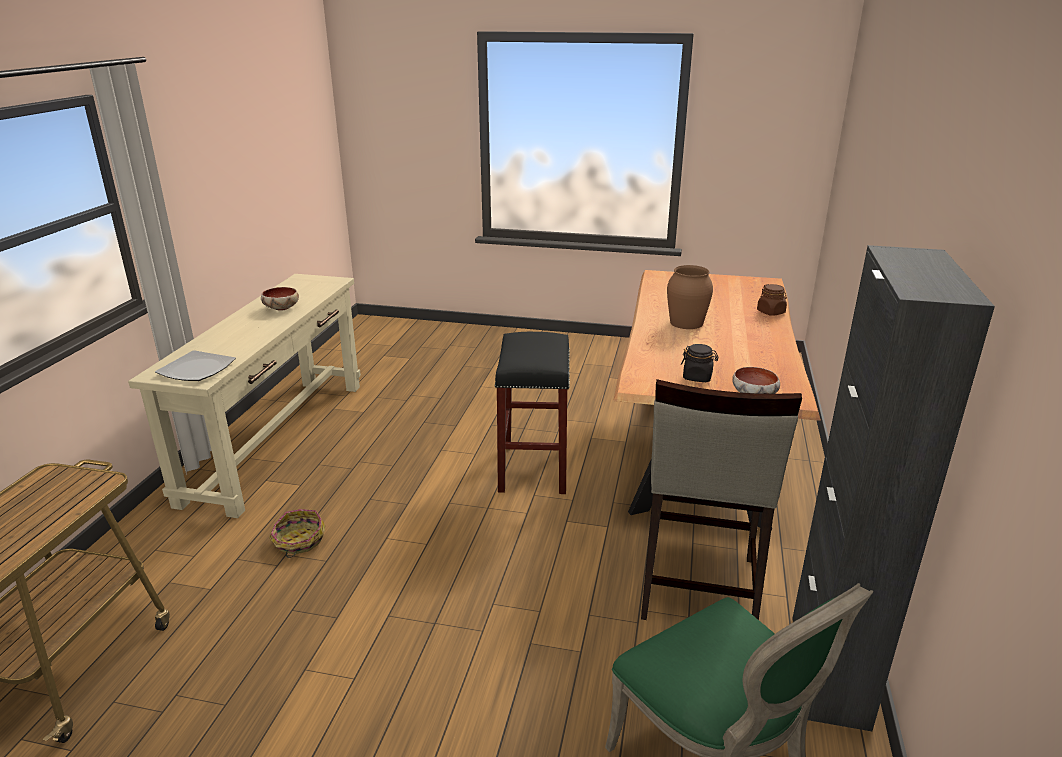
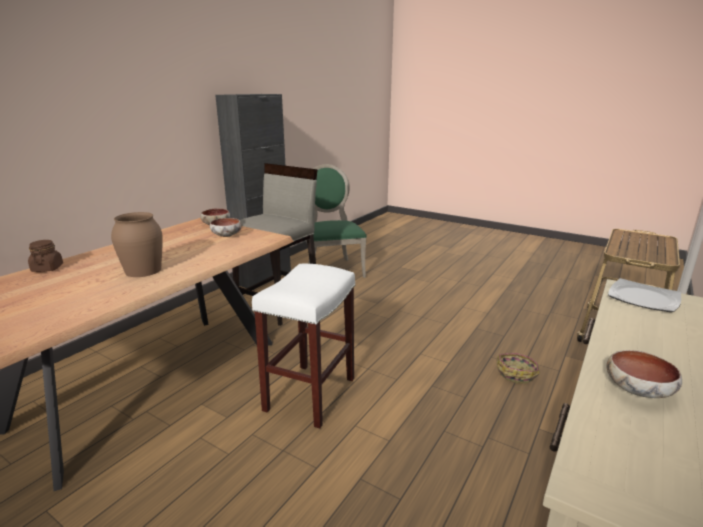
camera: 160 degrees left, 5 degrees down
black stool [494,332,570,494] -> white stool [252,264,355,428]
black jar [681,344,719,382] -> bowl [210,218,242,237]

